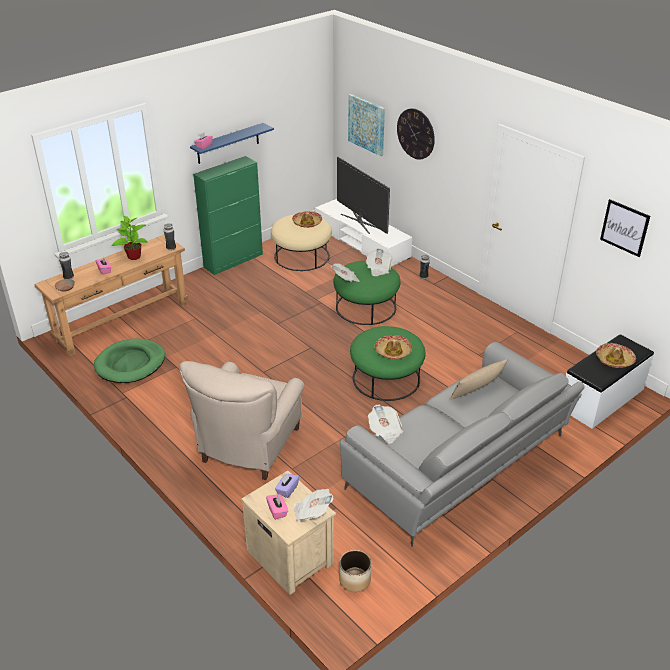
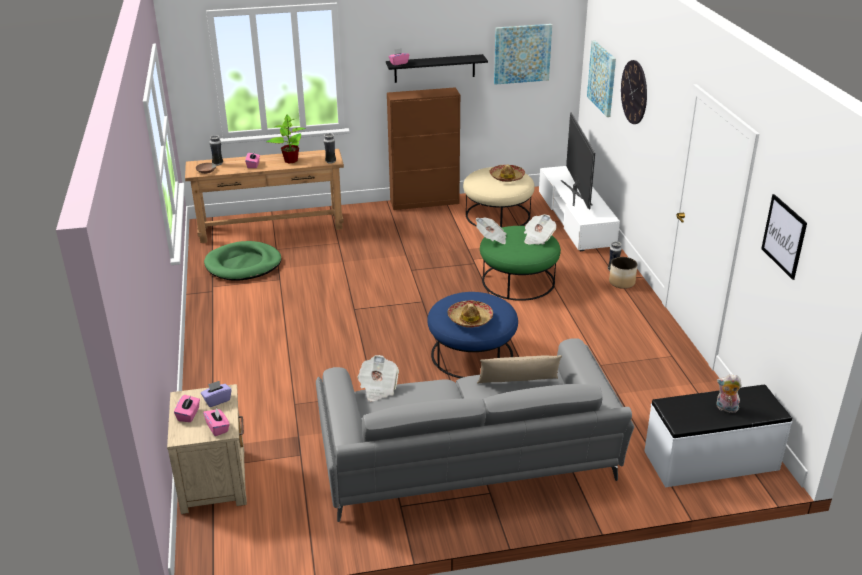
camera: 30 degrees right, 5 degrees down
beige armchair [179,361,304,480] -> none
blue shelf [190,123,274,164] -> black shelf [386,54,488,83]
green cabinet [193,156,263,275] -> brown cabinet [387,87,460,210]
newspaper [293,489,333,521] -> pink tissue box [203,407,230,436]
planter [339,550,371,592] -> planter moved to [609,257,638,289]
green ottoman [350,326,426,401] -> blue ottoman [427,292,518,378]
hat [596,343,636,368] -> plush toy [716,374,742,413]
none -> picture [494,24,552,85]

